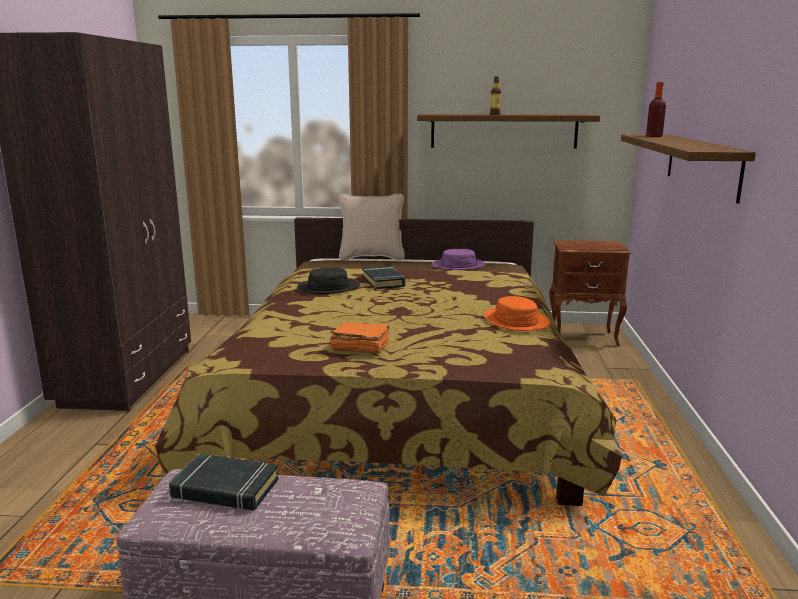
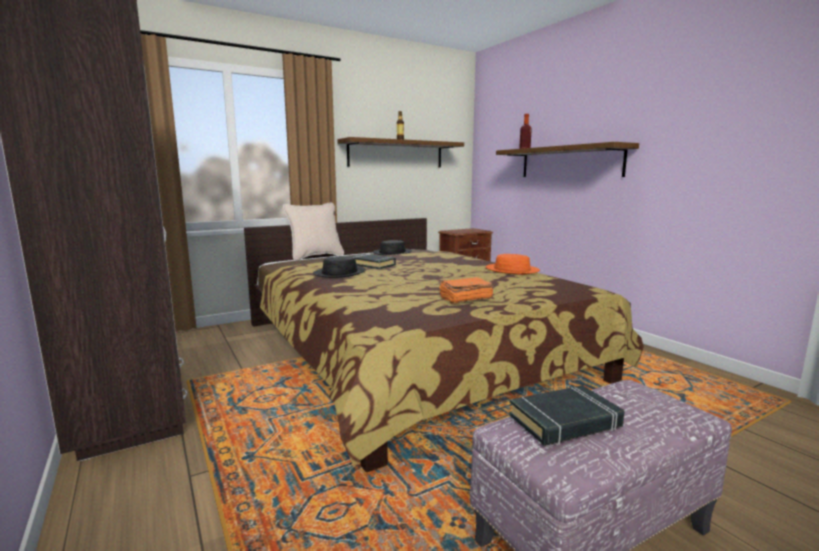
camera: 35 degrees left, 5 degrees down
purple hat [432,249,486,270] -> black hat [373,240,412,255]

